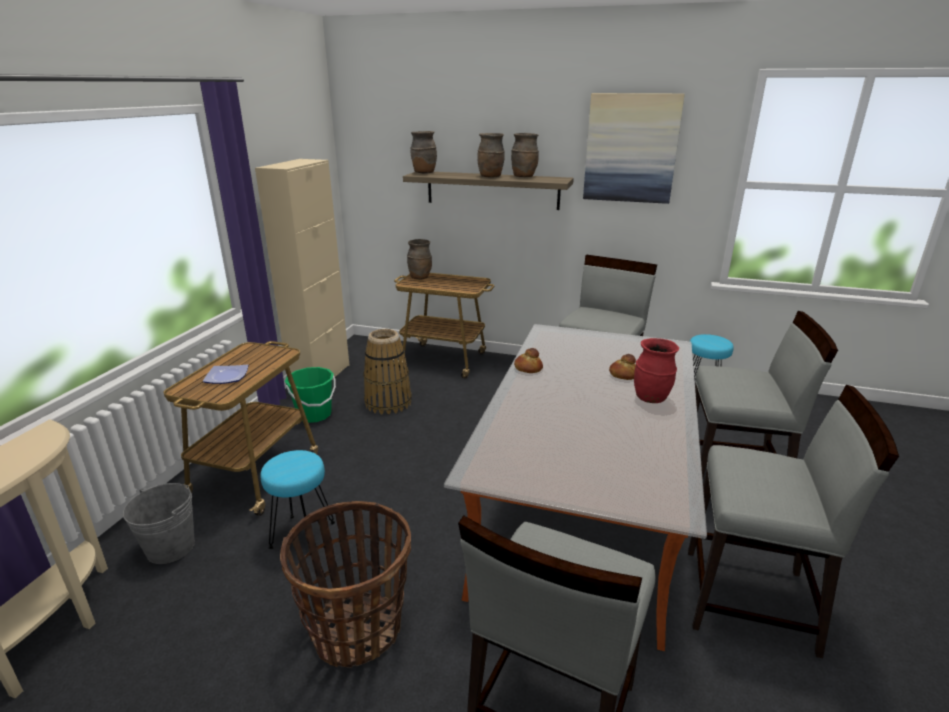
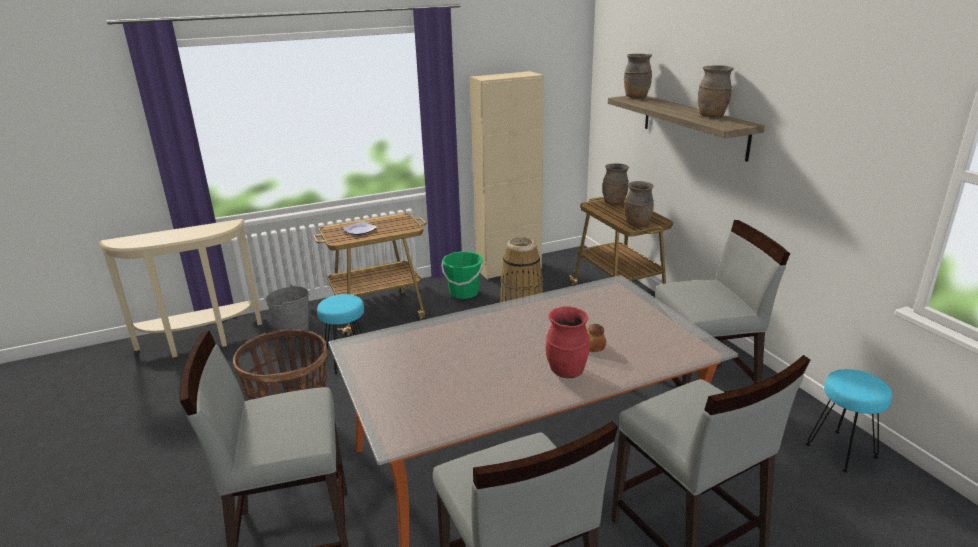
camera: 50 degrees right, 0 degrees up
brown vase [477,133,505,177] -> brown vase moved to [625,181,654,227]
bread [514,348,543,373] -> none
picture [583,93,685,204] -> none

